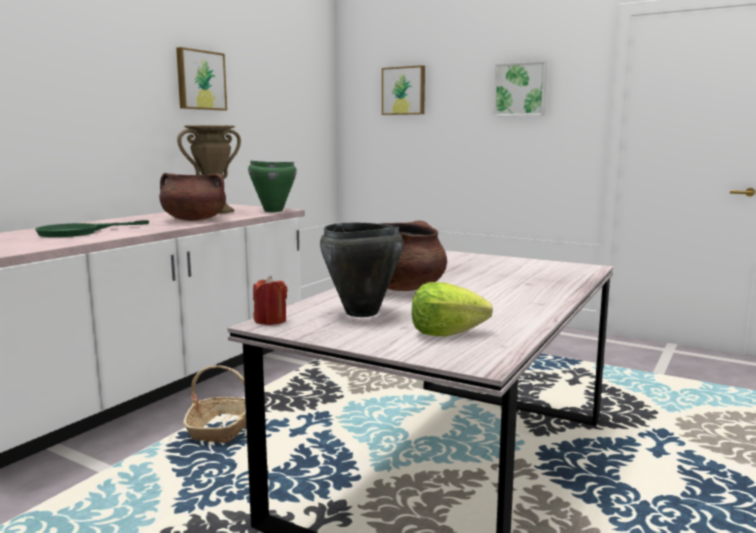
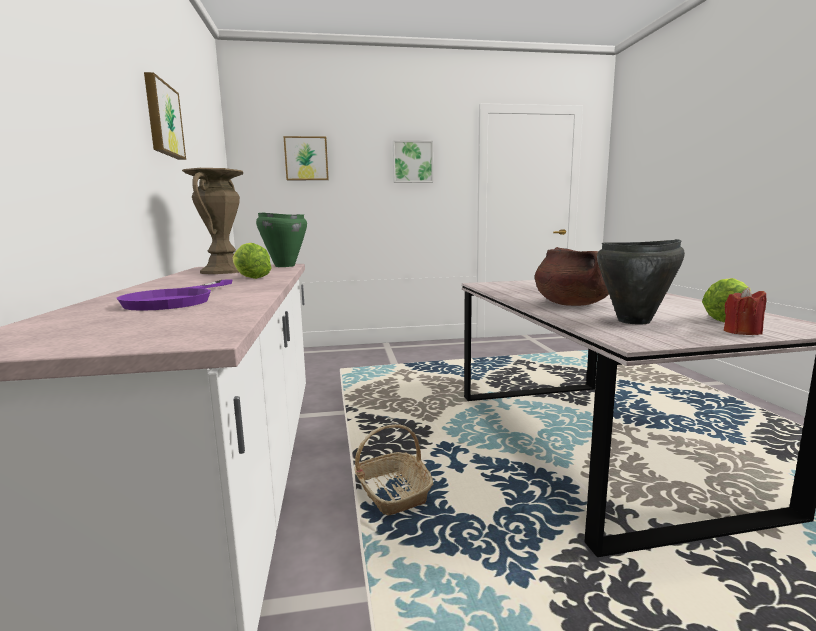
camera: 40 degrees left, 0 degrees up
green frying pan [35,220,149,237] -> purple frying pan [117,280,232,311]
brown cooking pot [159,173,226,221] -> lettuce [233,243,272,279]
red candle [253,276,287,325] -> red candle moved to [724,287,766,335]

